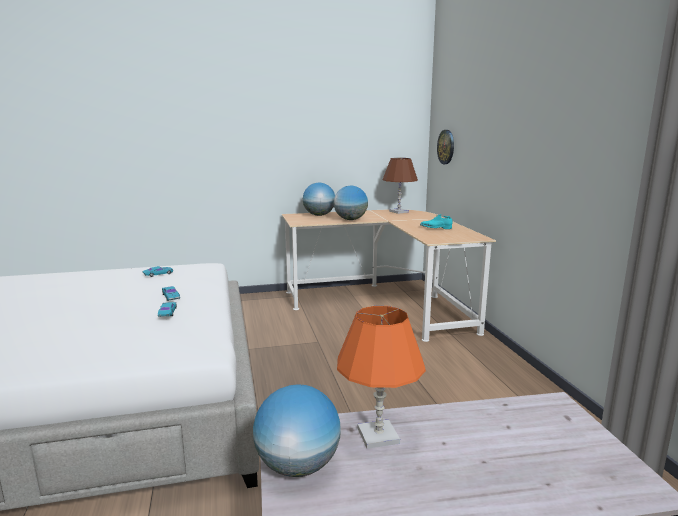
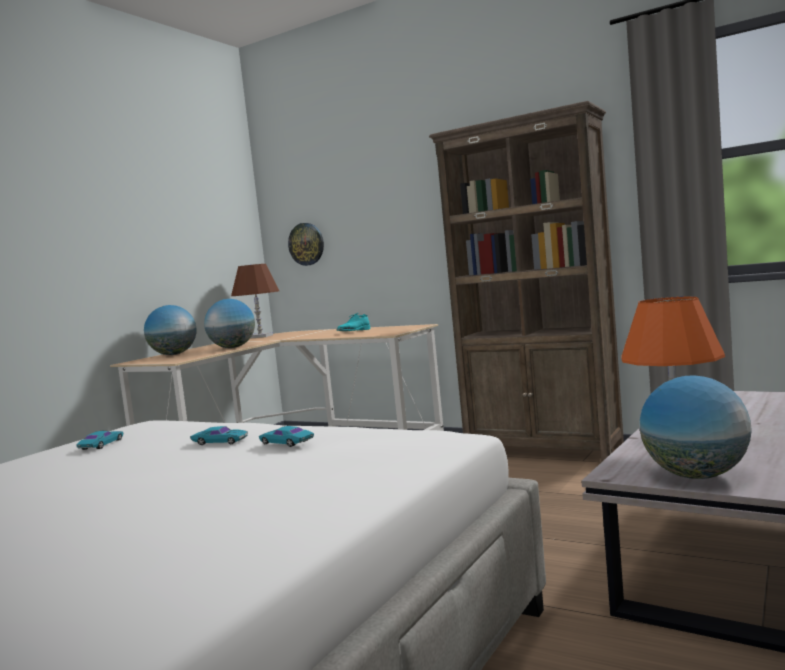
camera: 45 degrees left, 10 degrees down
none -> brown bookcase [429,101,624,462]

